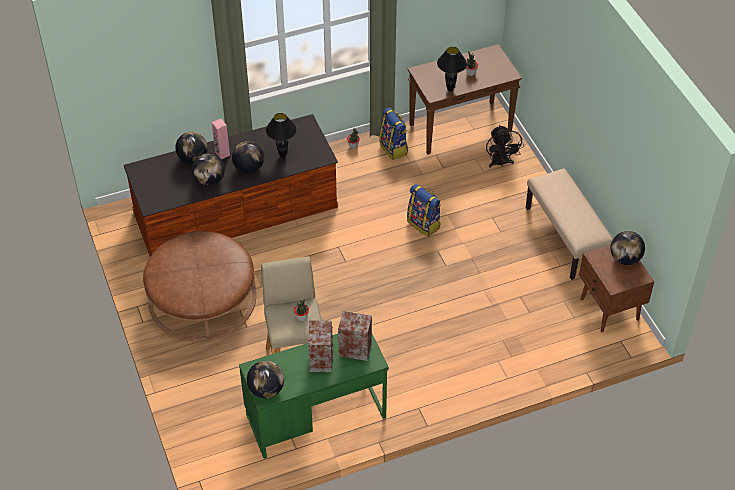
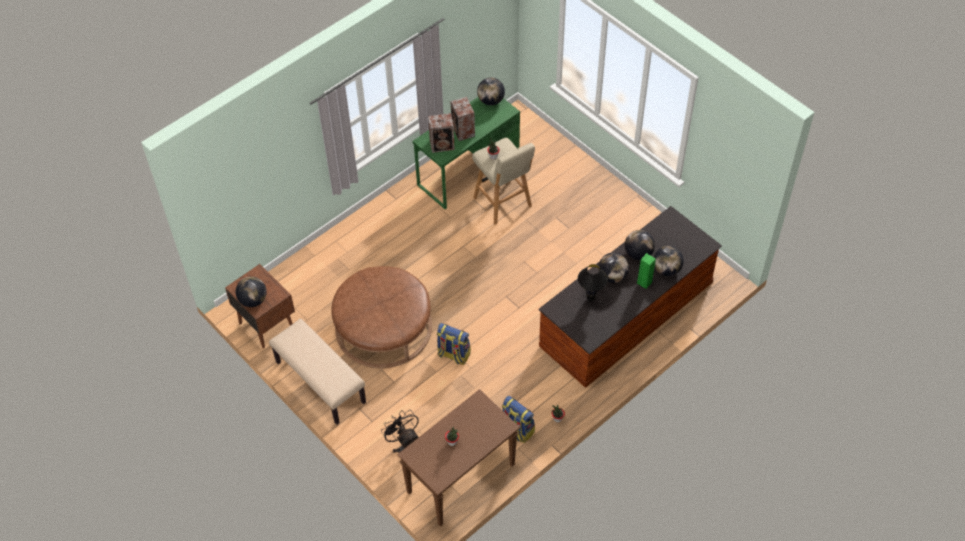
camera: 160 degrees right, 5 degrees up
brown ottoman [143,231,256,342] -> brown ottoman moved to [331,266,432,368]
pink speaker [212,118,230,159] -> green speaker [637,253,656,289]
black table lamp [437,47,467,91] -> none

